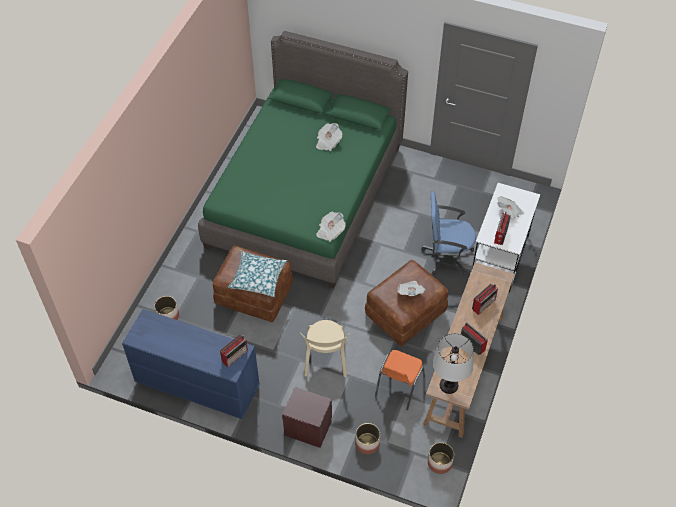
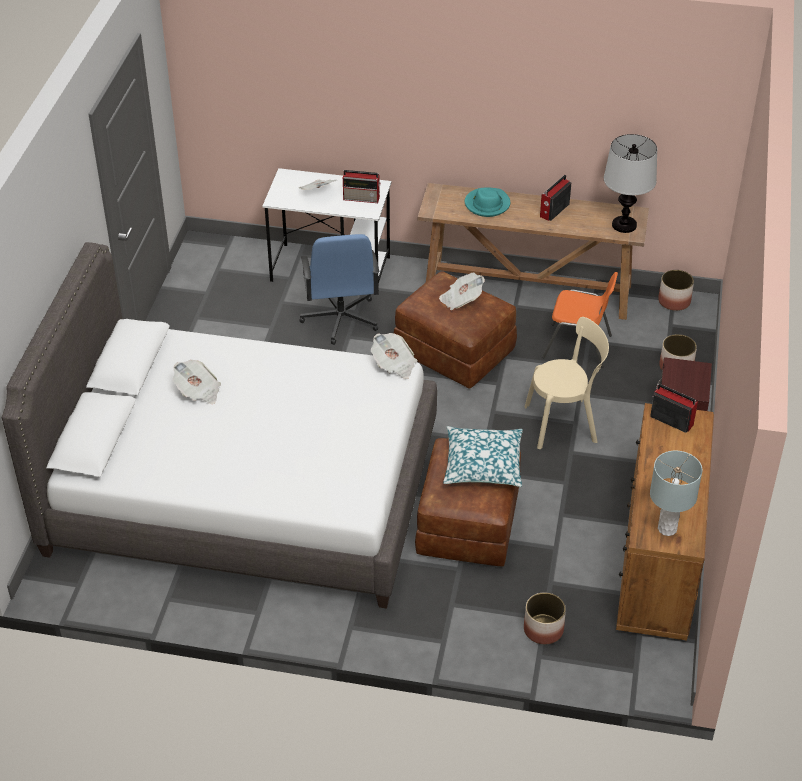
camera: 100 degrees left, 10 degrees down
blue dresser [122,309,260,419] -> brown dresser [616,403,714,641]
green bed [198,31,408,289] -> white bed [2,242,437,609]
radio [472,284,498,315] -> turquoise hat [465,188,510,217]
none -> grey table lamp [650,451,702,536]

